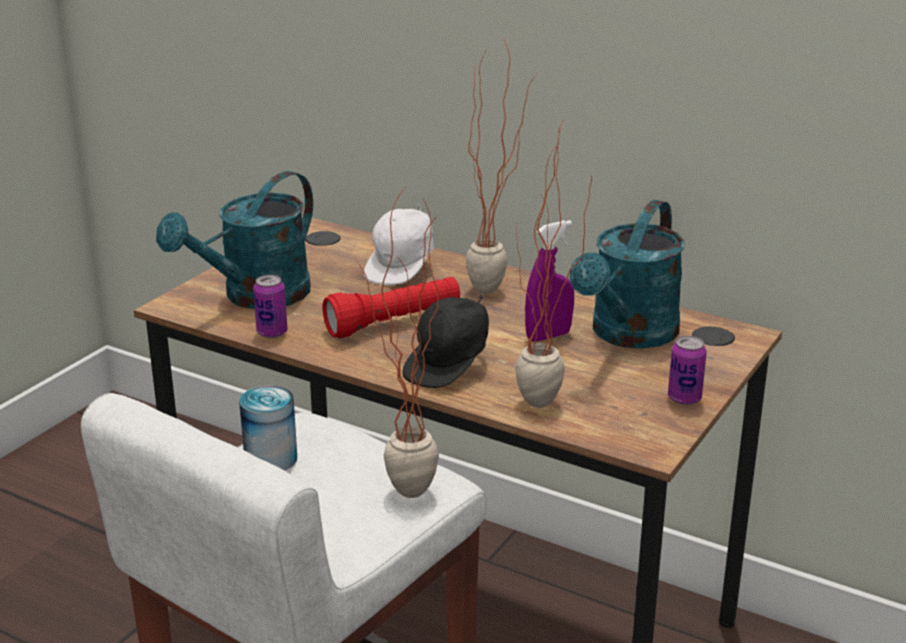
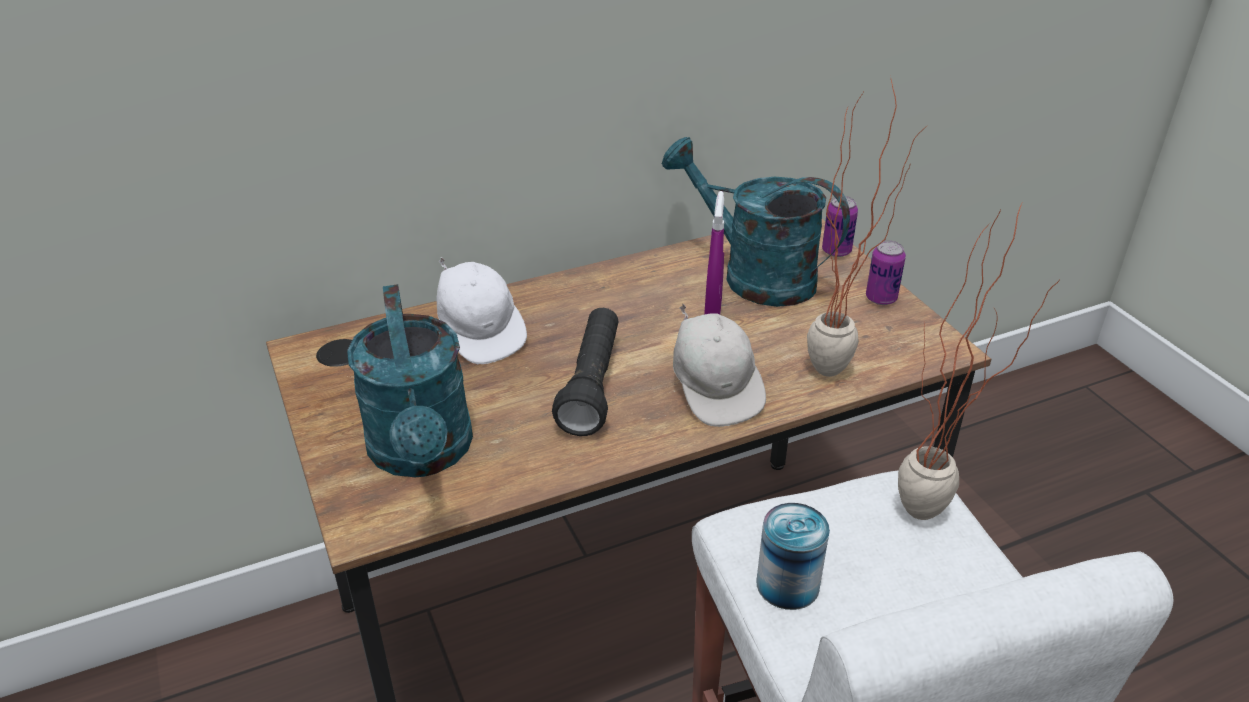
camera: 55 degrees left, 10 degrees up
can [253,275,288,338] -> can moved to [822,196,858,257]
red flashlight [322,277,460,338] -> black flashlight [552,308,619,436]
black cap [402,292,489,388] -> white cap [673,304,766,427]
potted plant [466,39,536,294] -> none
turquoise watering can [570,200,684,349] -> turquoise watering can turned 150 degrees clockwise [662,137,850,307]

